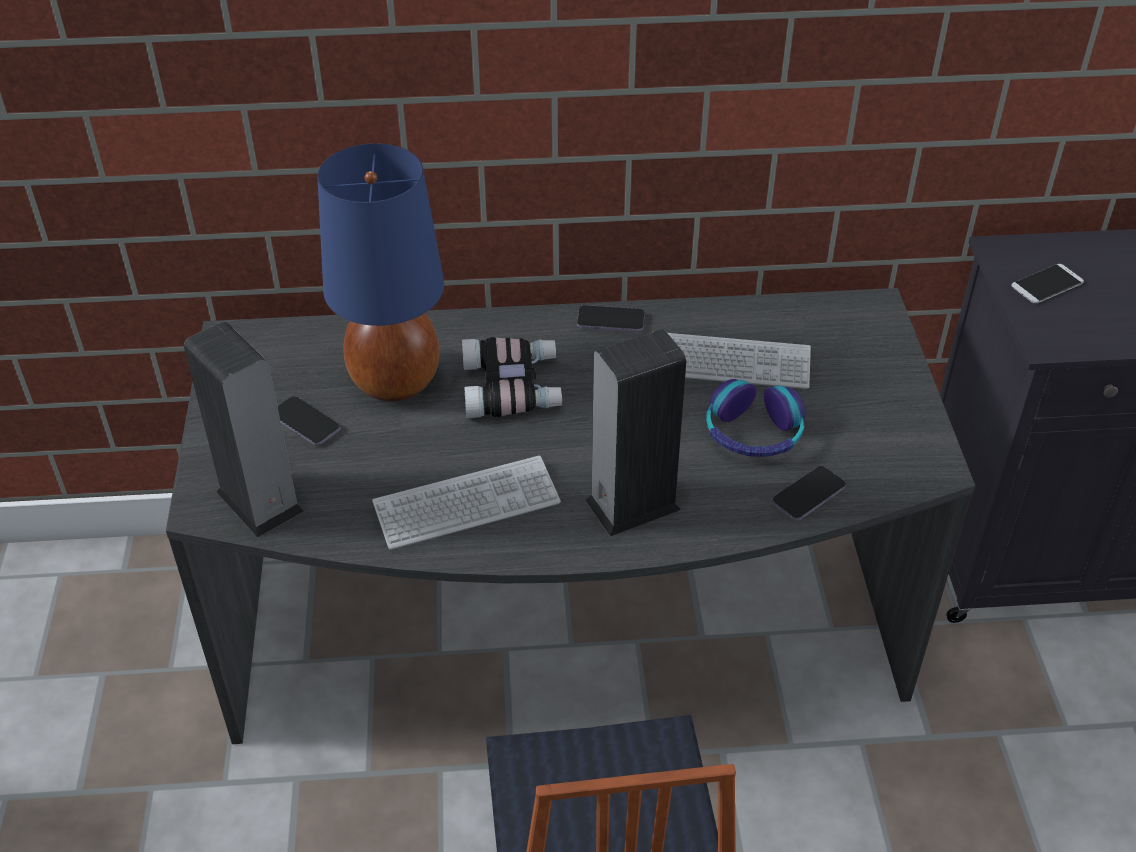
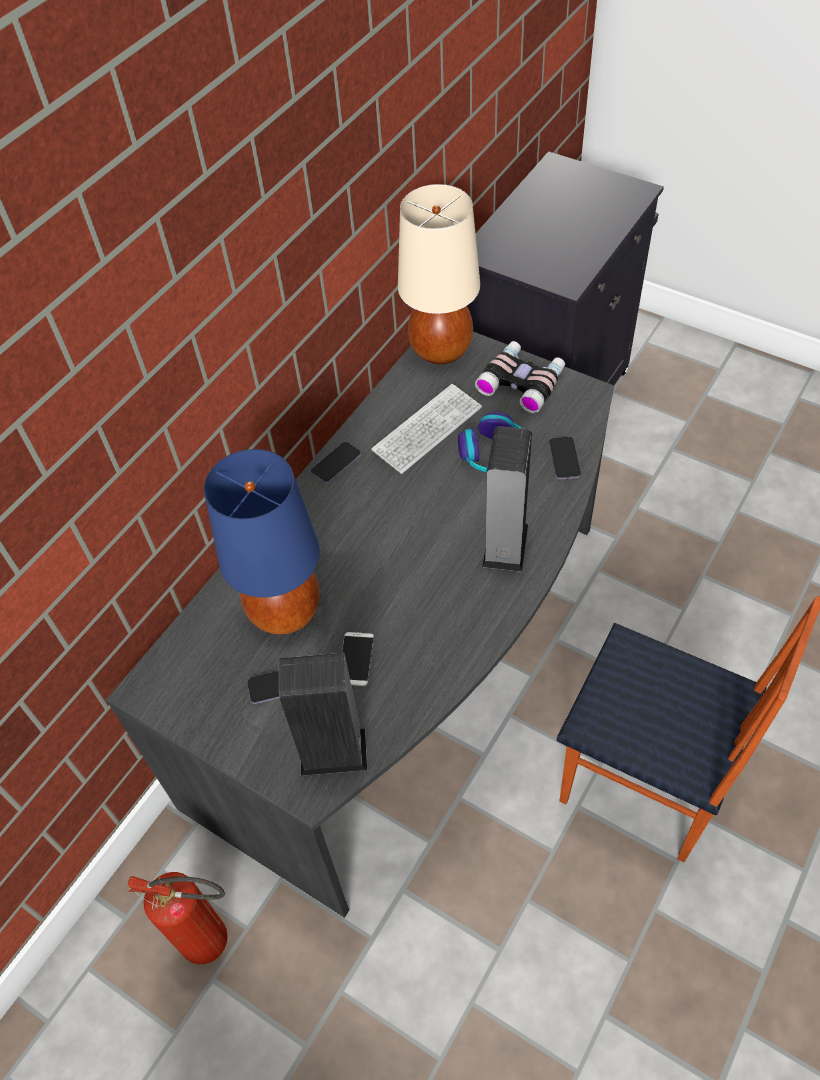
camera: 50 degrees left, 10 degrees up
keyboard [372,455,561,550] -> none
binoculars [462,337,562,418] -> binoculars moved to [475,341,565,413]
phone [1011,264,1084,304] -> phone moved to [342,632,374,686]
none -> fire extinguisher [128,872,228,964]
none -> beige table lamp [398,184,480,364]

